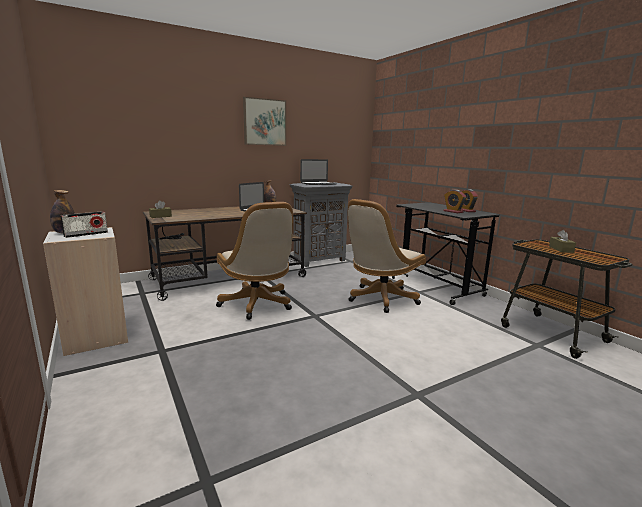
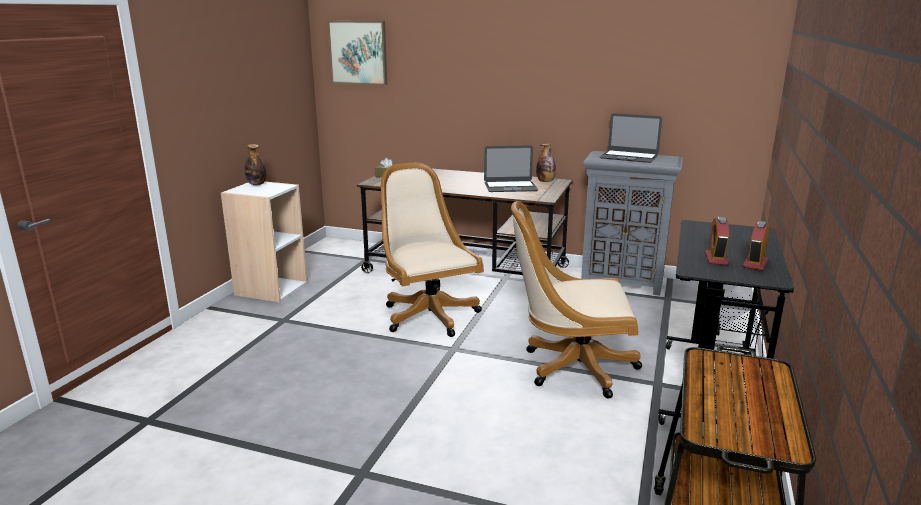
camera: 50 degrees right, 5 degrees up
radio [60,211,108,238] -> none
office chair [216,202,293,320] -> office chair turned 135 degrees clockwise [381,163,484,337]
picture [243,97,286,146] -> picture moved to [328,21,387,85]
brown tissue box [549,230,576,253] -> none

